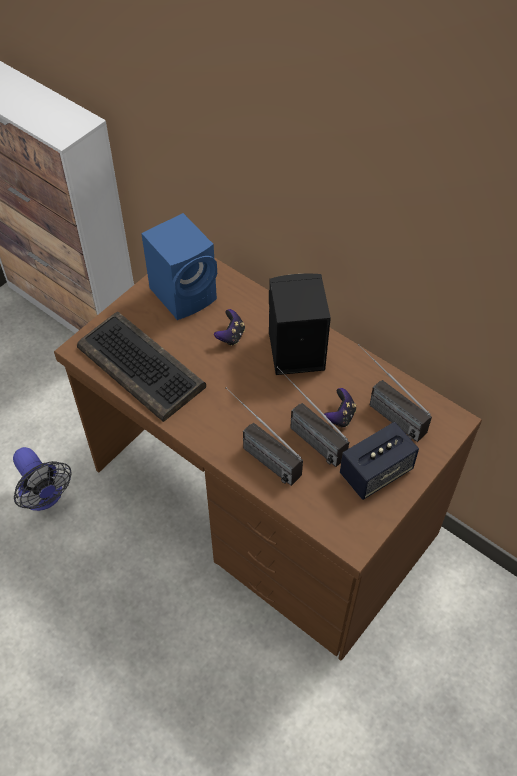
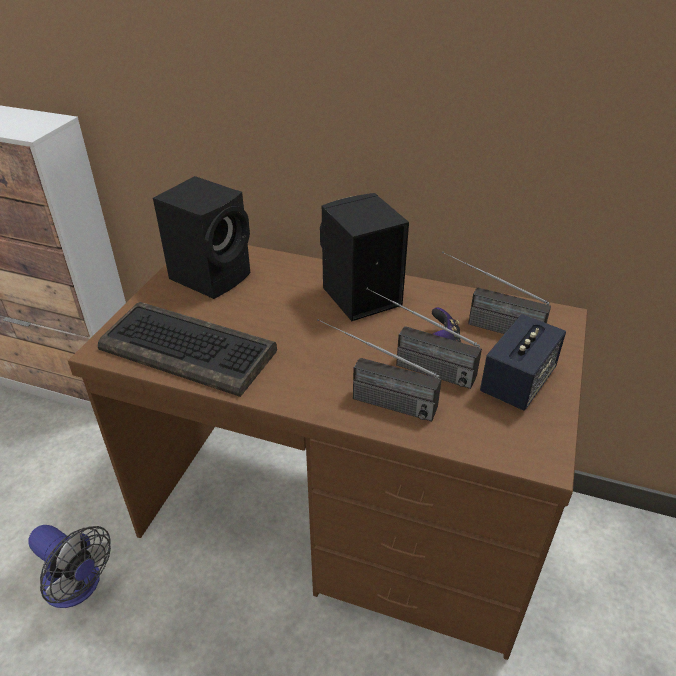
camera: 20 degrees left, 15 degrees down
blue speaker [141,213,217,320] -> black speaker [153,176,250,299]
game controller [214,309,245,346] -> none

